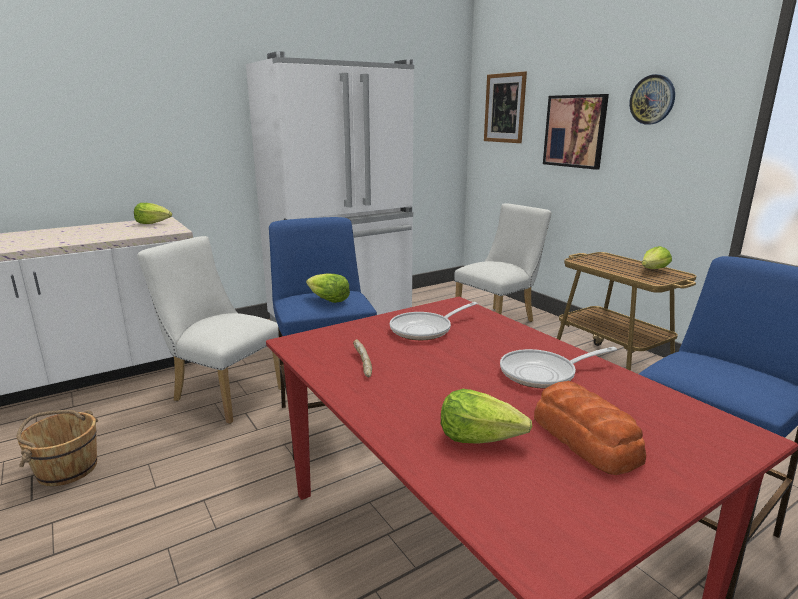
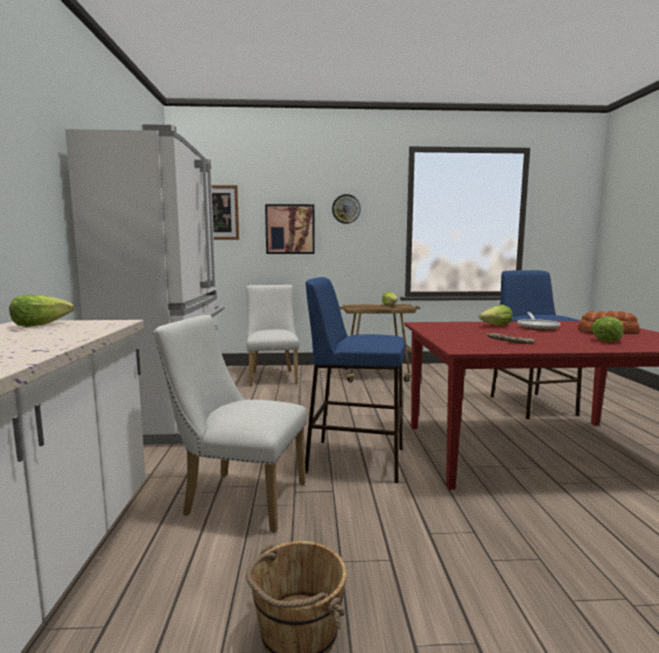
camera: 60 degrees left, 10 degrees down
white chair [137,236,281,424] -> white chair turned 45 degrees clockwise [153,315,307,533]
lettuce [306,273,350,303] -> lettuce moved to [479,305,513,325]
frying pan [390,302,478,340] -> none

